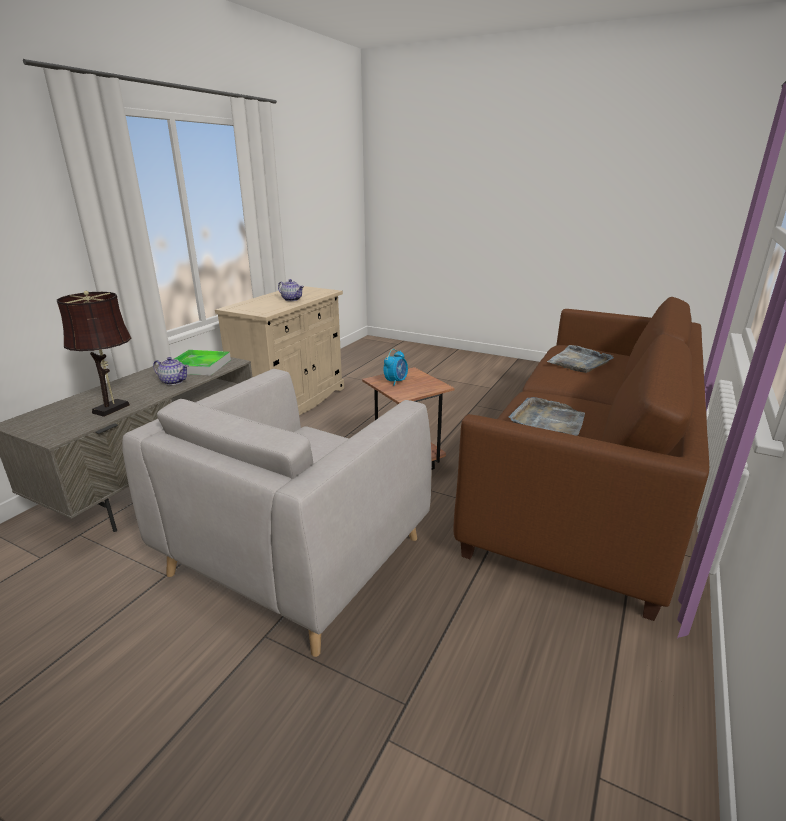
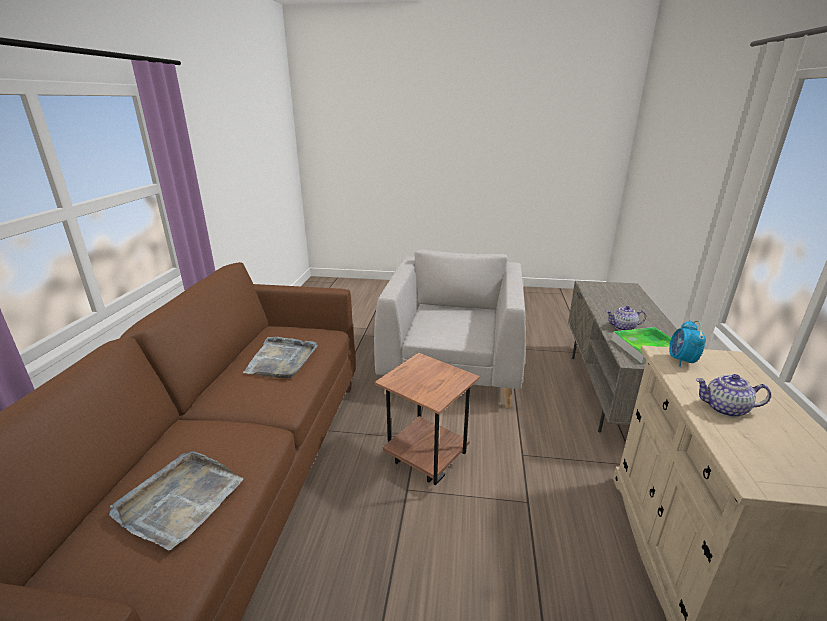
camera: 160 degrees right, 0 degrees up
brown table lamp [57,291,132,417] -> none
alarm clock [384,349,408,386] -> alarm clock moved to [669,320,706,367]

